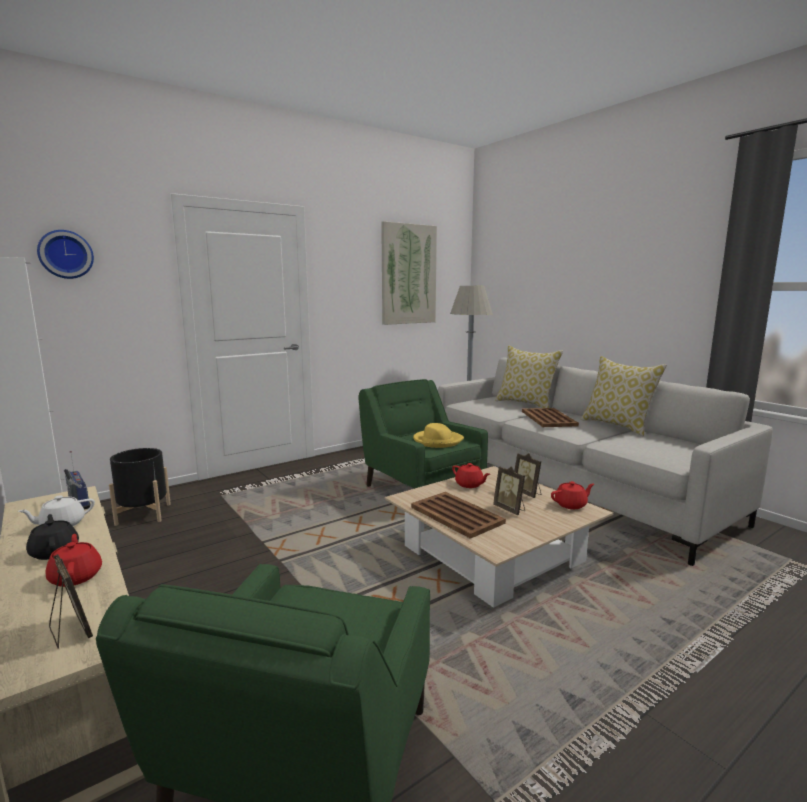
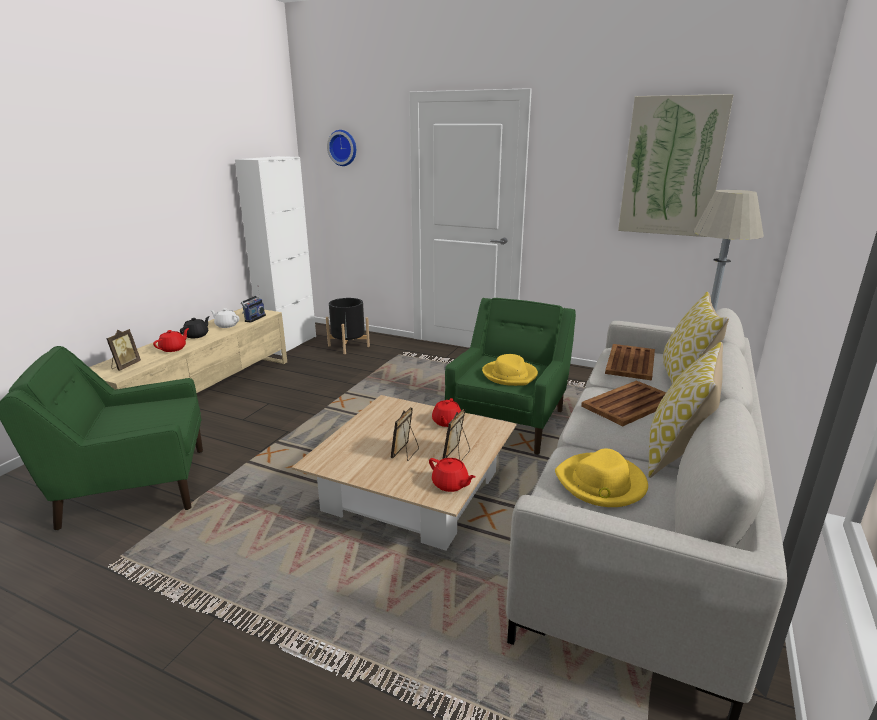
camera: 60 degrees right, 10 degrees up
brown tray [411,492,506,539] -> brown tray moved to [605,344,655,381]
none -> yellow hat [555,448,648,507]

